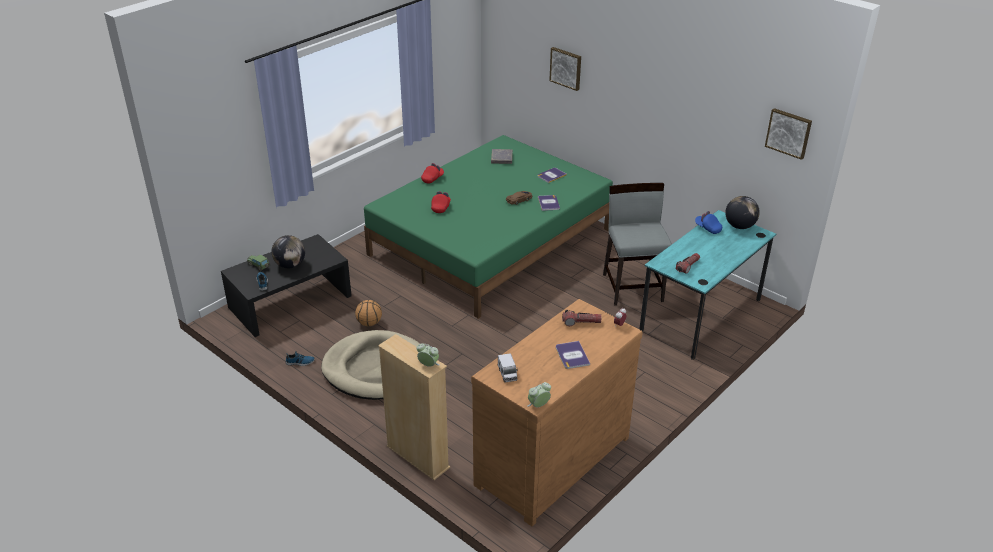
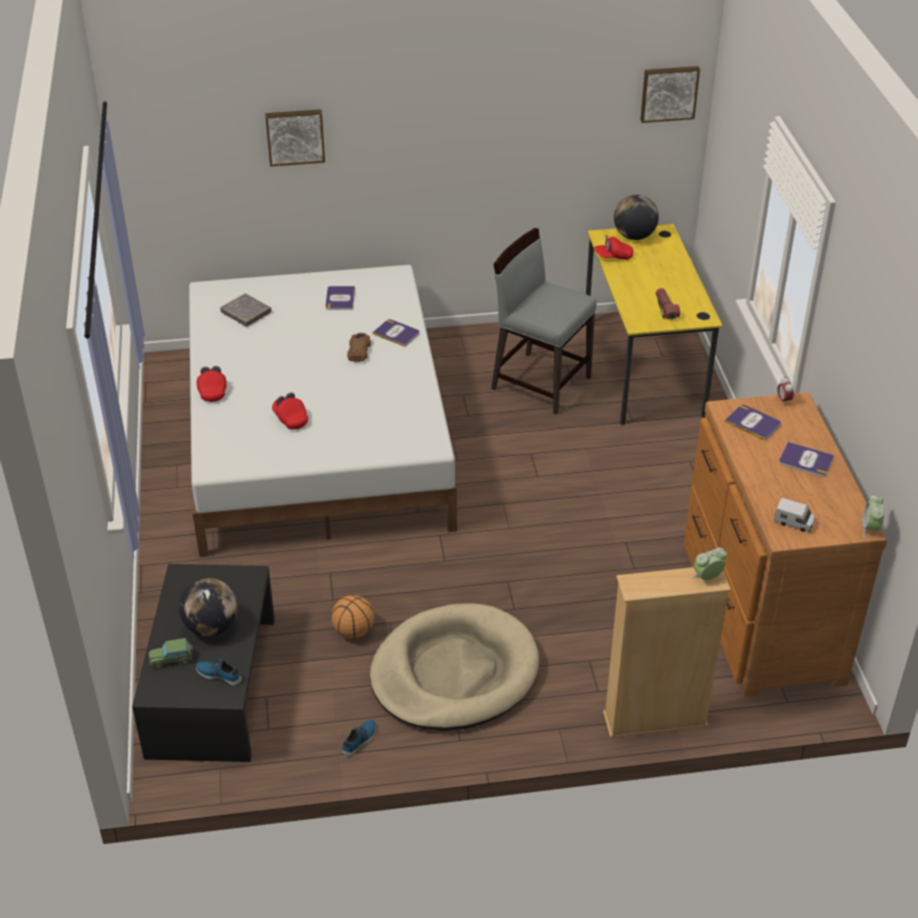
camera: 50 degrees left, 5 degrees up
green bed [364,135,613,319] -> white bed [189,265,457,557]
flashlight [562,310,601,326] -> book [724,405,781,441]
turquoise desk [639,210,776,360] -> yellow desk [586,224,722,425]
blue cap [695,211,722,234] -> red cap [595,235,633,260]

